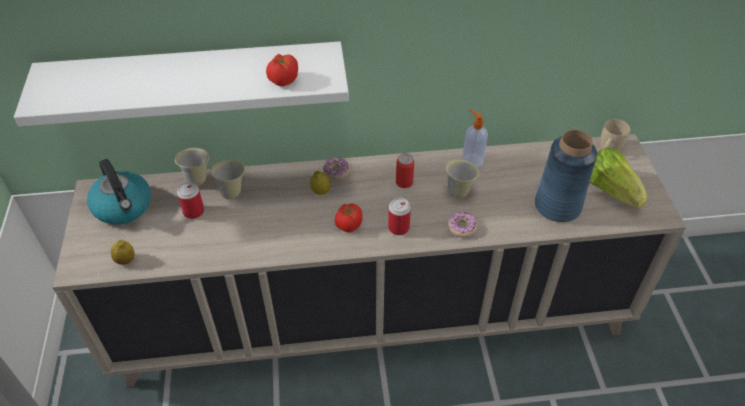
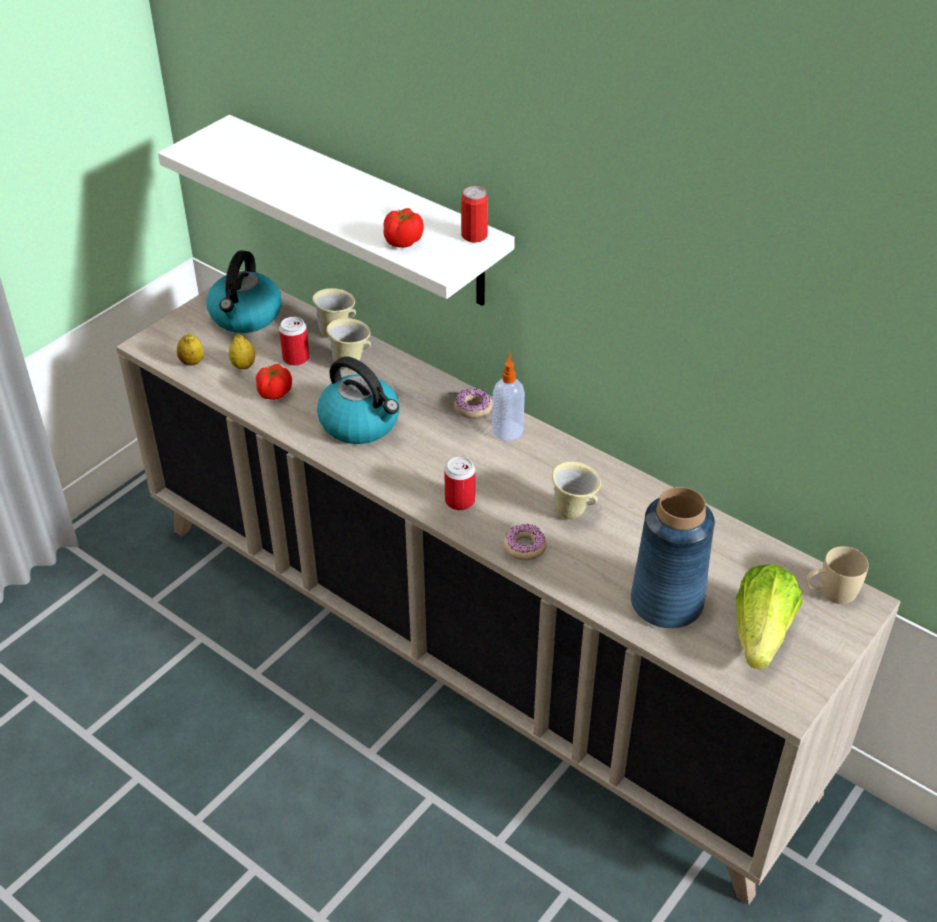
camera: 45 degrees right, 5 degrees down
lemon [310,171,330,195] -> lemon moved to [229,335,255,369]
tomato [334,204,363,232] -> tomato moved to [256,364,292,400]
can [396,153,414,188] -> can moved to [461,186,488,243]
soap dispenser [462,109,488,167] -> soap dispenser moved to [492,353,525,441]
none -> kettle [317,356,400,444]

